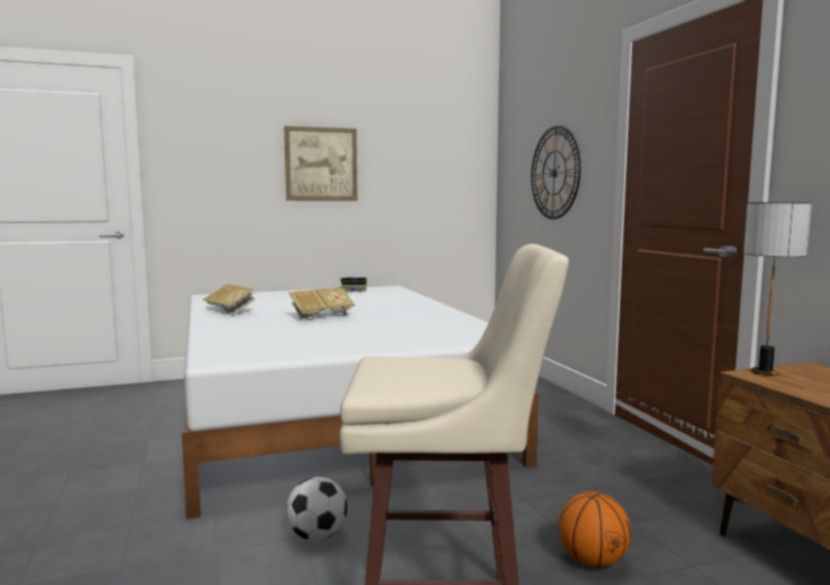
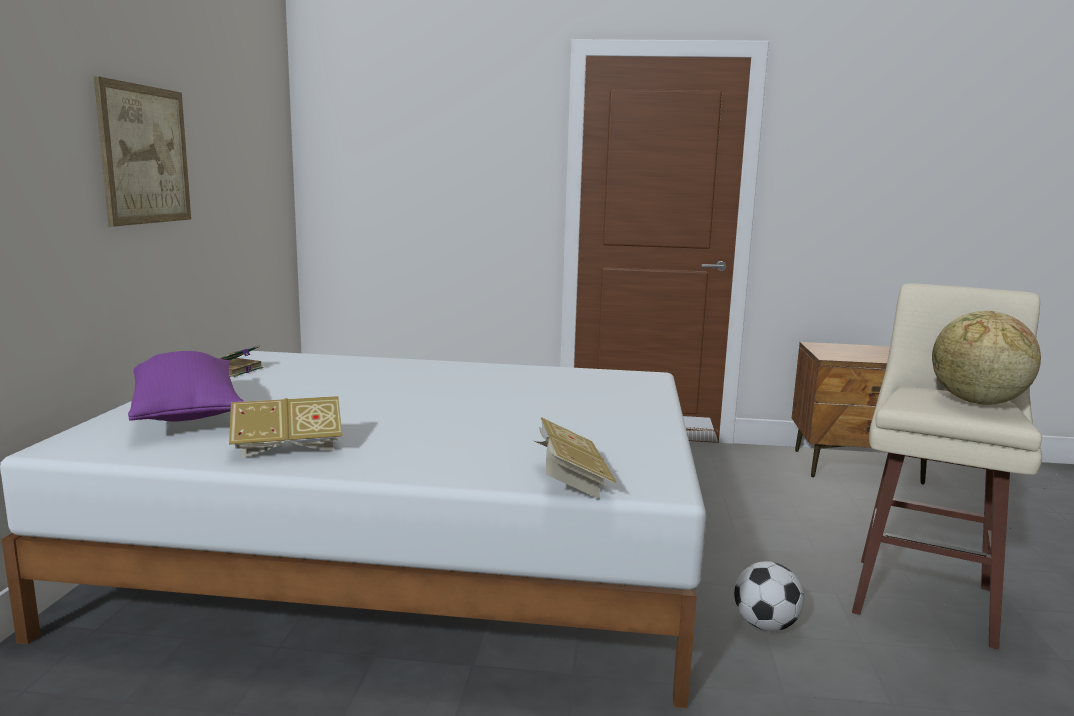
camera: 65 degrees left, 5 degrees up
book [288,288,356,320] -> book moved to [535,417,616,499]
wall clock [531,126,581,219] -> none
basketball [558,491,631,568] -> none
table lamp [744,202,812,376] -> none
none -> purple pillow [128,351,245,422]
none -> globe [932,311,1041,405]

